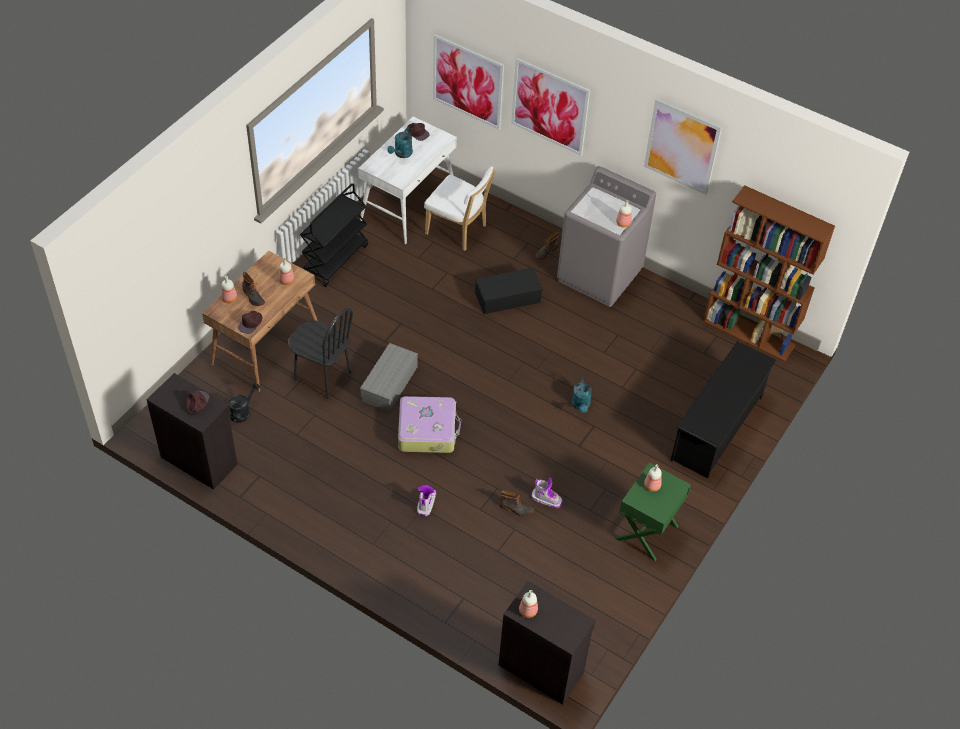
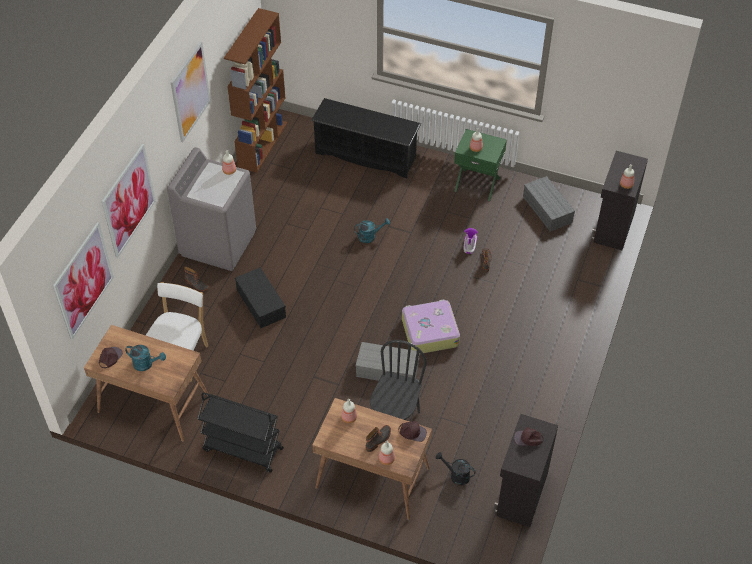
camera: 100 degrees left, 0 degrees up
white desk [358,117,457,244] -> brown desk [84,325,209,441]
boot [417,485,436,516] -> none
none -> grey storage box [523,176,575,232]

